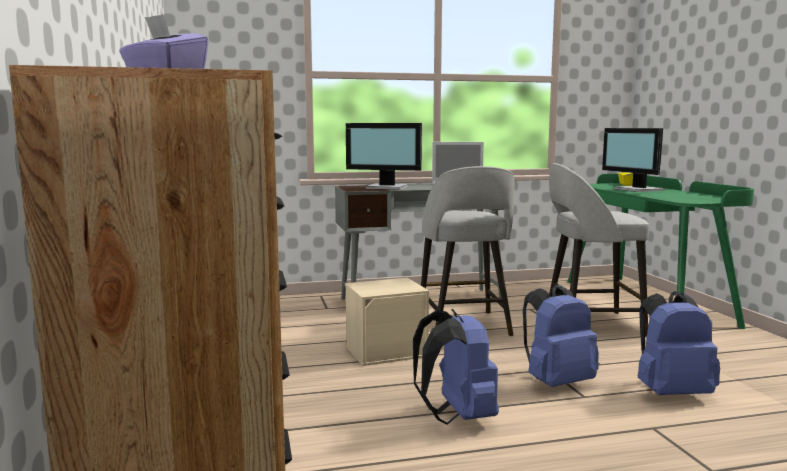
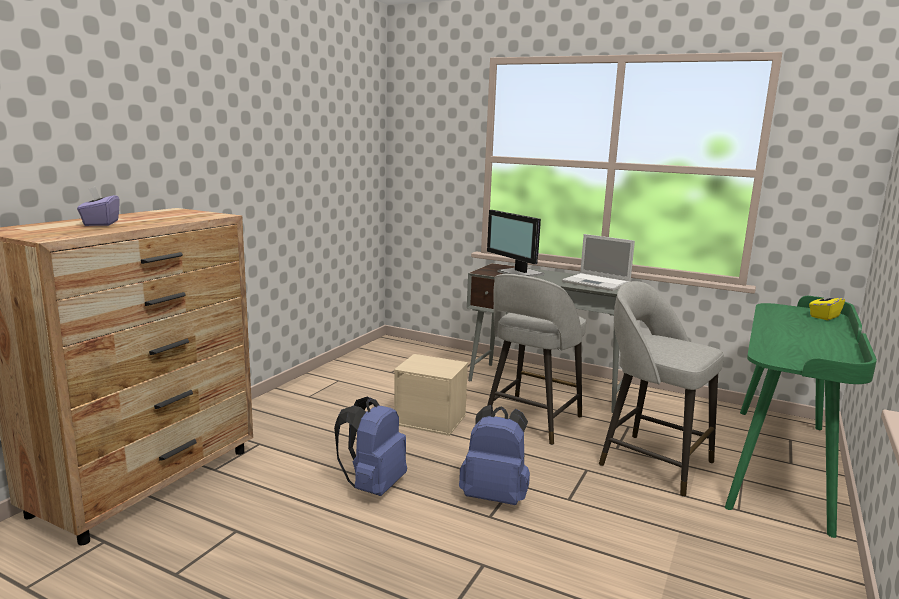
camera: 40 degrees right, 5 degrees up
monitor [602,128,665,192] -> none
blue backpack [638,291,720,395] -> none

